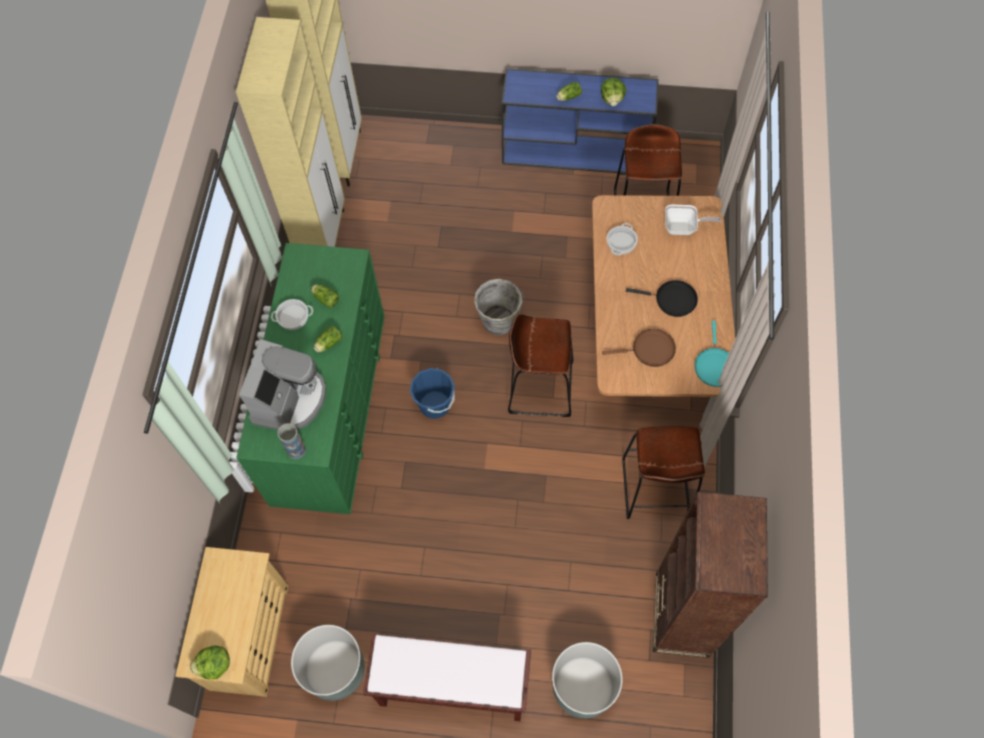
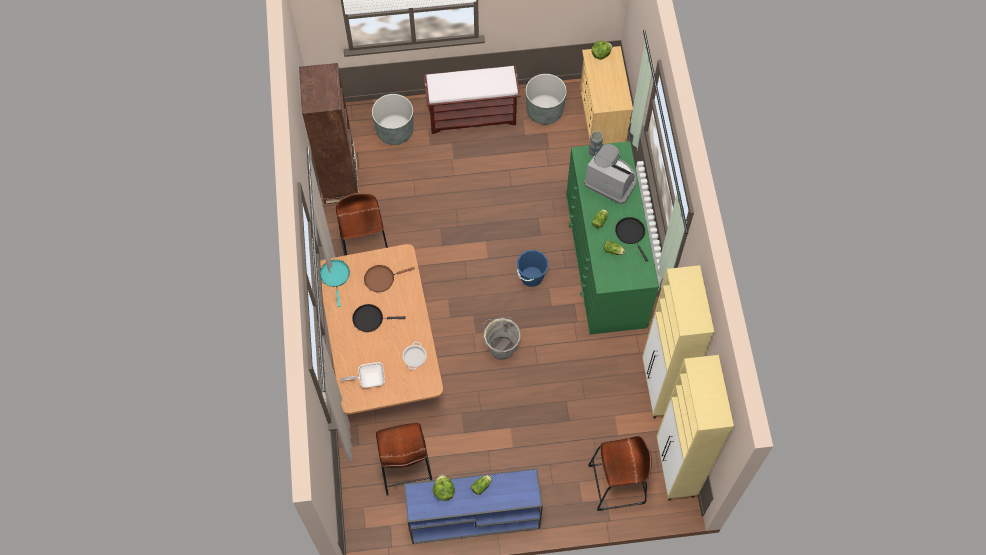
camera: 165 degrees right, 0 degrees up
coffee machine [239,339,326,430] -> coffee machine turned 120 degrees clockwise [584,144,637,204]
cooking pot [271,299,313,330] -> black frying pan [615,217,648,262]
brown stool [508,314,573,417] -> brown stool moved to [588,436,652,511]

